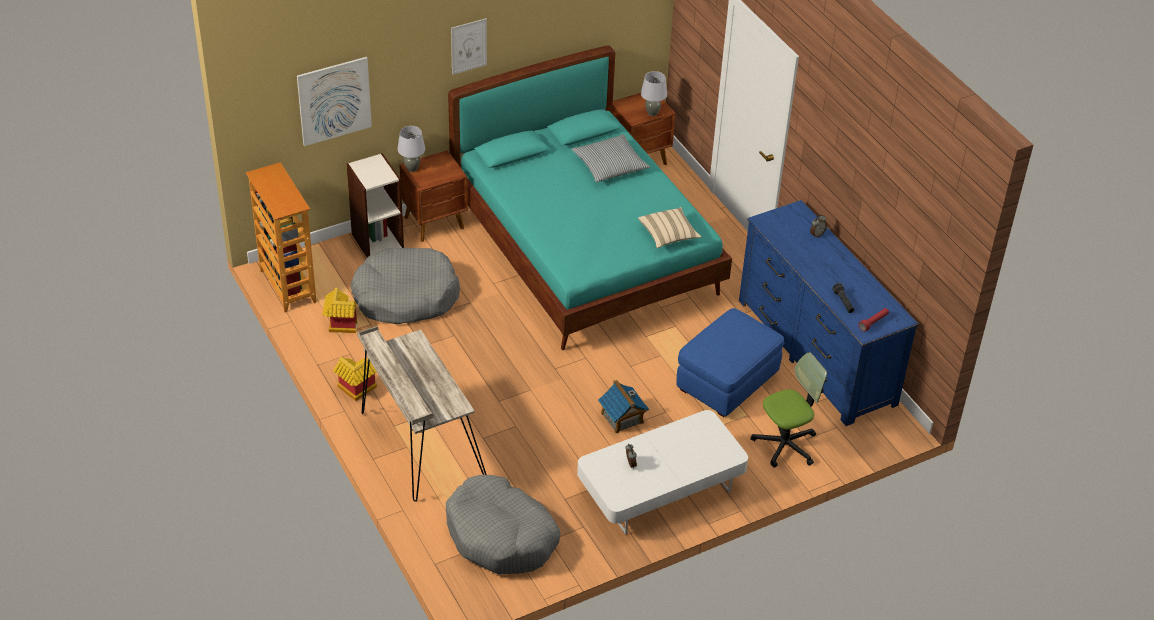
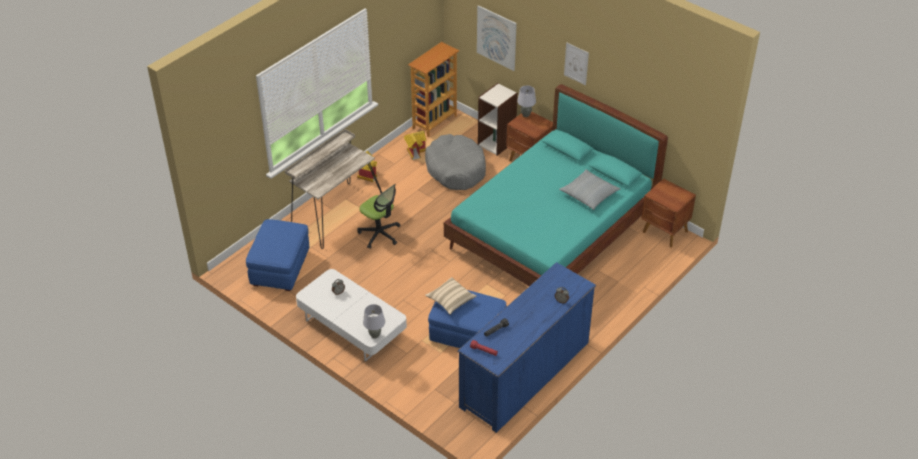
camera: 70 degrees right, 0 degrees up
grey dog bed [446,475,560,574] -> blue ottoman [246,219,309,291]
toy house [598,380,649,433] -> none
beige pillow [638,207,702,248] -> beige pillow moved to [425,277,476,315]
grey table lamp [641,71,667,116] -> grey table lamp moved to [363,304,385,339]
office chair [751,352,827,468] -> office chair moved to [358,184,400,249]

